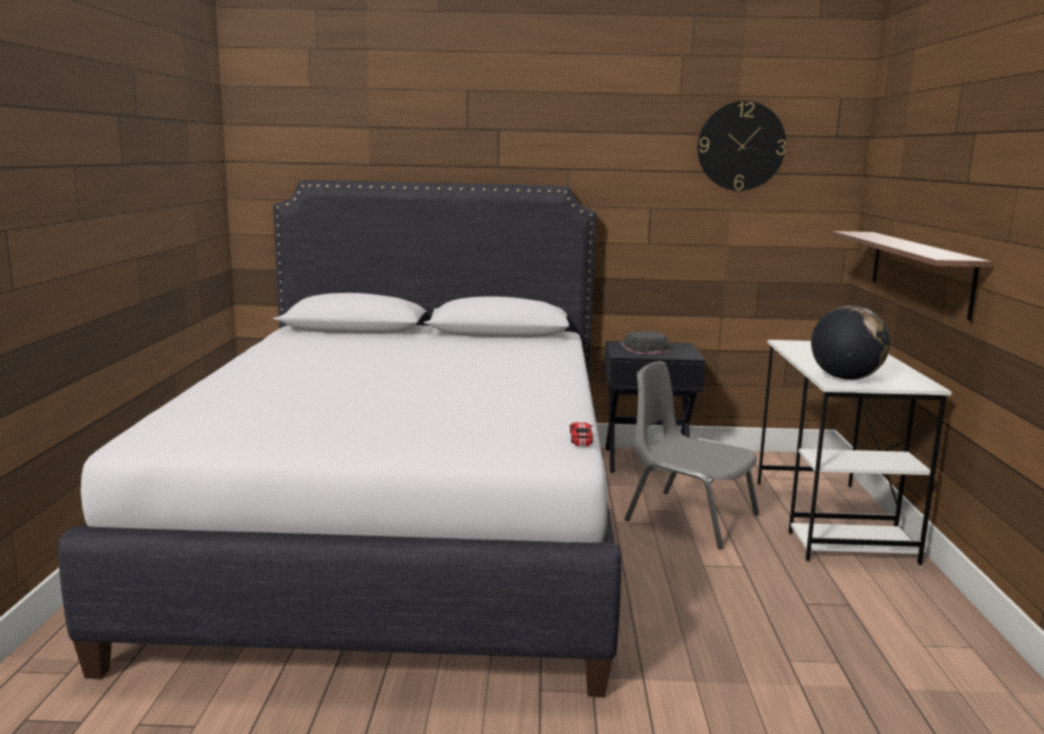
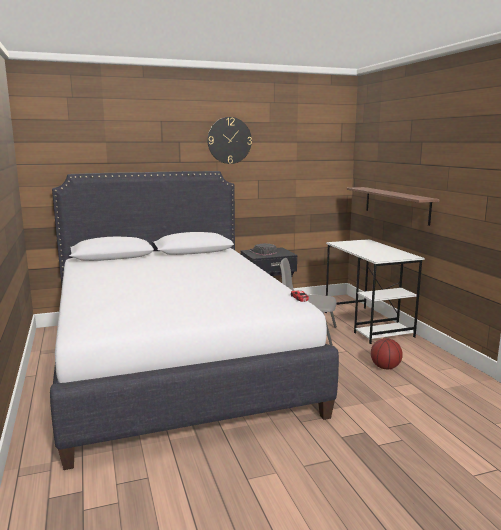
camera: 20 degrees left, 0 degrees up
wall clock [698,101,786,191] -> wall clock moved to [207,117,252,164]
globe [811,306,890,380] -> none
none -> basketball [371,338,403,369]

